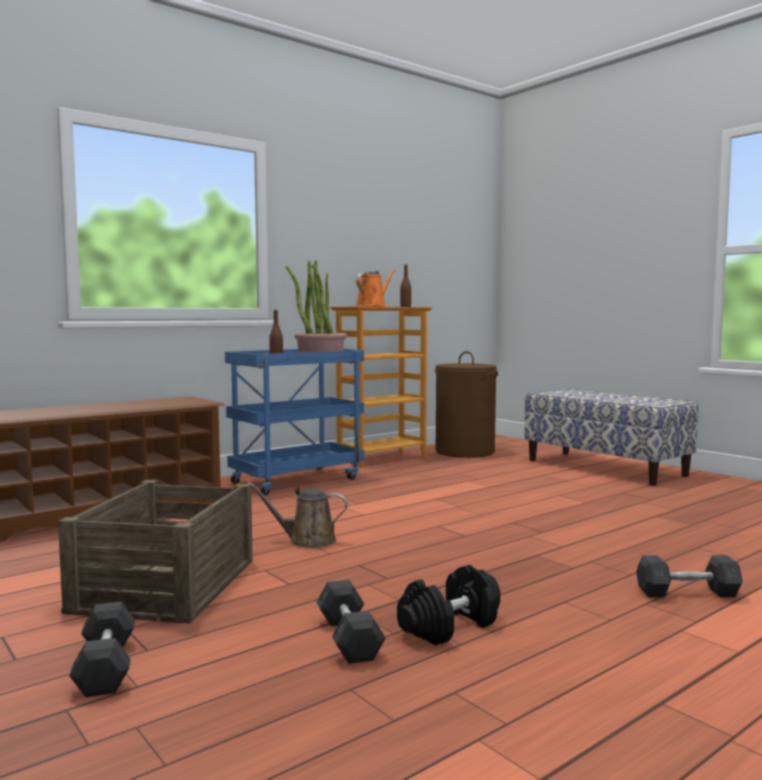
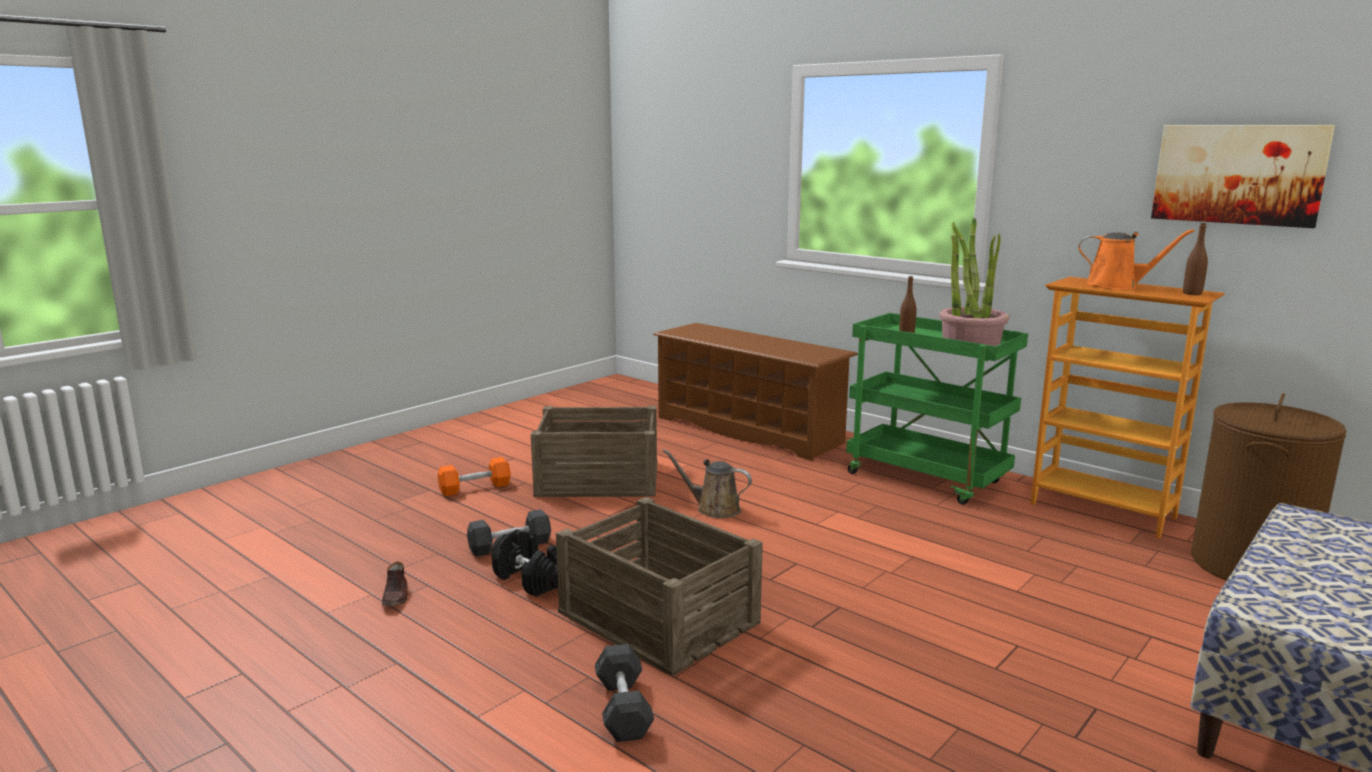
camera: 80 degrees right, 10 degrees up
grey dumbbell [69,601,135,697] -> orange dumbbell [438,457,511,496]
blue cart [225,349,364,496] -> green cart [846,313,1028,505]
brown watering can [248,482,348,548] -> brown watering can turned 60 degrees counterclockwise [663,449,752,518]
none -> brown shoe [382,562,407,606]
none -> crate [556,497,763,676]
none -> picture [1151,125,1335,228]

